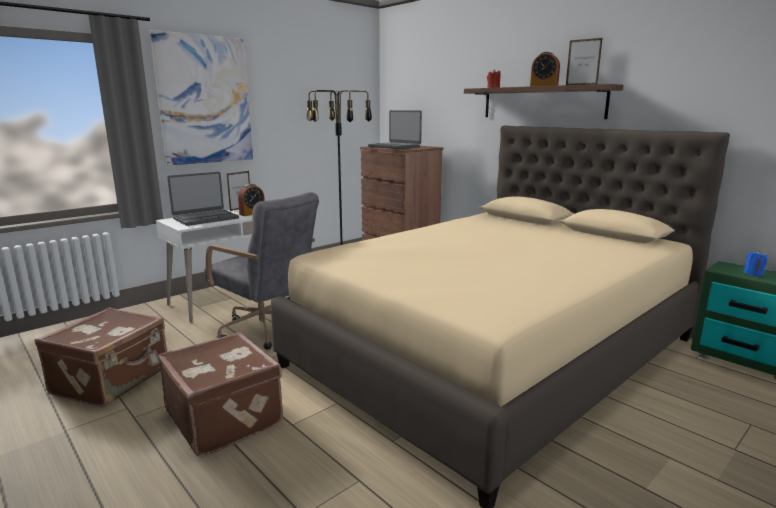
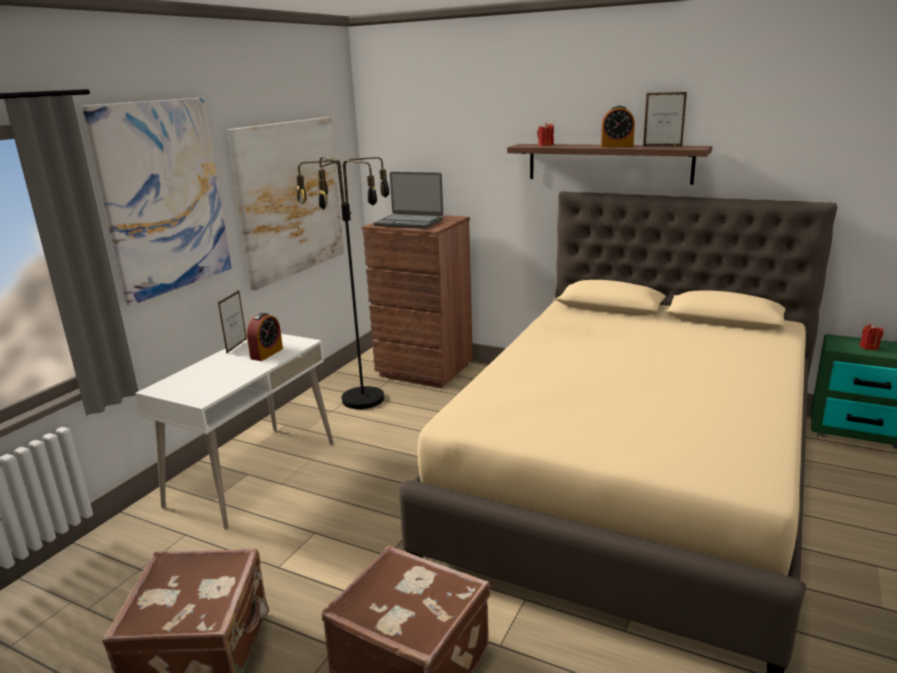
camera: 20 degrees left, 5 degrees up
laptop [167,172,239,226] -> none
grey office chair [204,192,319,350] -> none
blue candle [744,250,768,276] -> red candle [860,324,884,350]
none -> picture [227,117,344,290]

